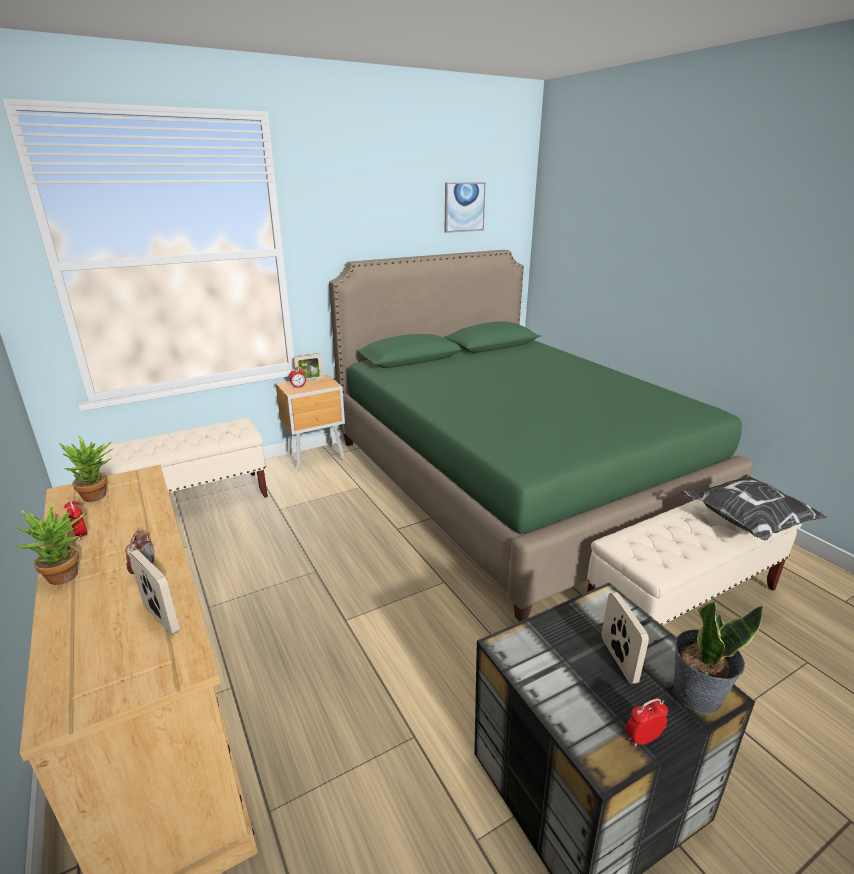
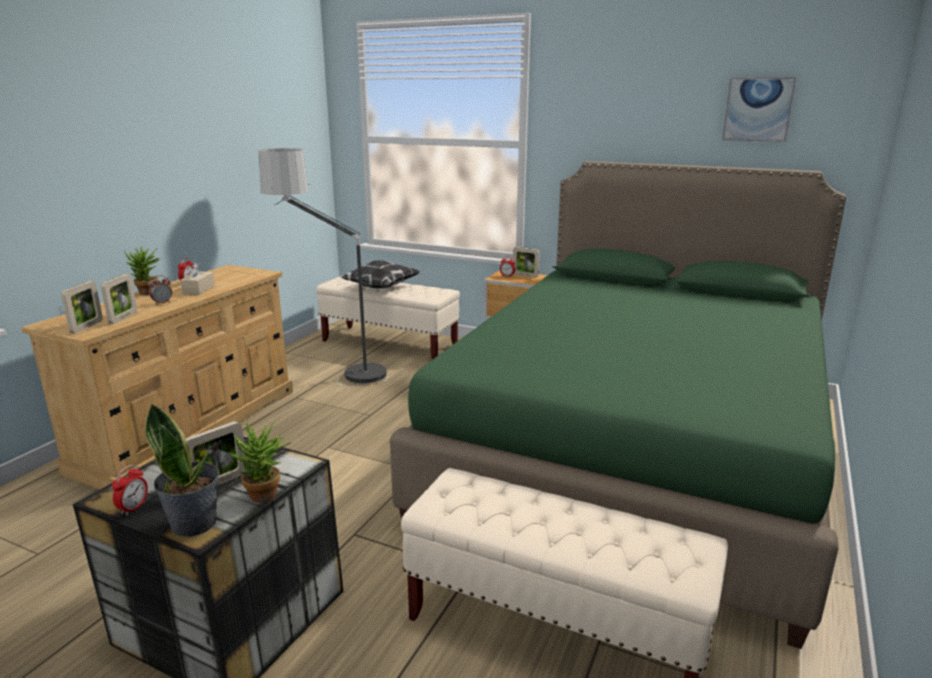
camera: 55 degrees right, 5 degrees down
potted plant [59,436,113,502] -> potted plant moved to [228,421,292,503]
alarm clock [626,698,668,747] -> alarm clock turned 75 degrees clockwise [112,465,148,515]
pillow [680,475,827,540] -> pillow moved to [341,260,420,288]
none -> picture frame [61,281,103,333]
none -> beige tissue box [180,262,215,295]
none -> floor lamp [258,148,390,387]

